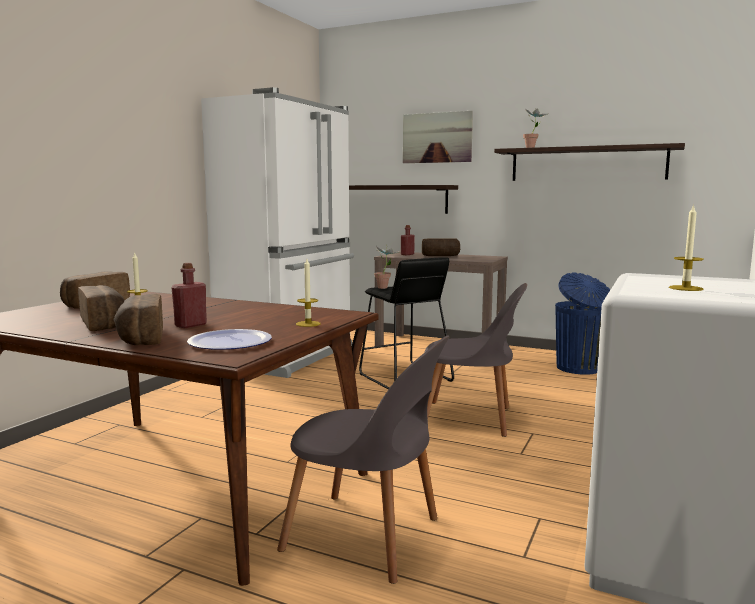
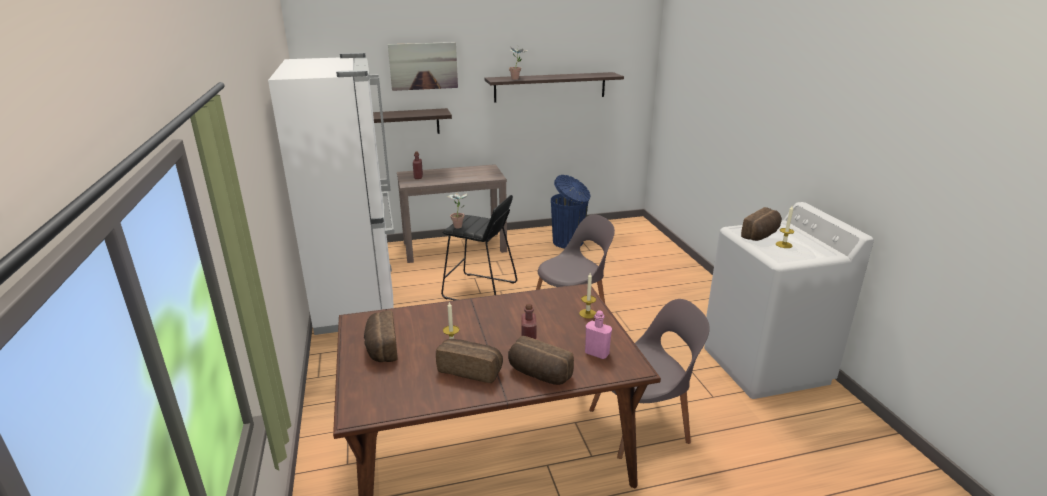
camera: 40 degrees left, 15 degrees up
plate [187,329,272,350] -> pink bottle [585,310,612,359]
bread [422,238,460,256] -> bread moved to [741,207,782,241]

